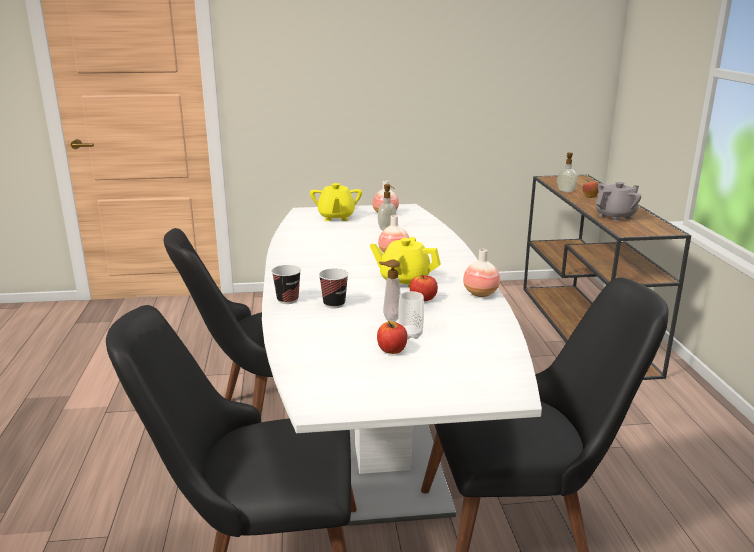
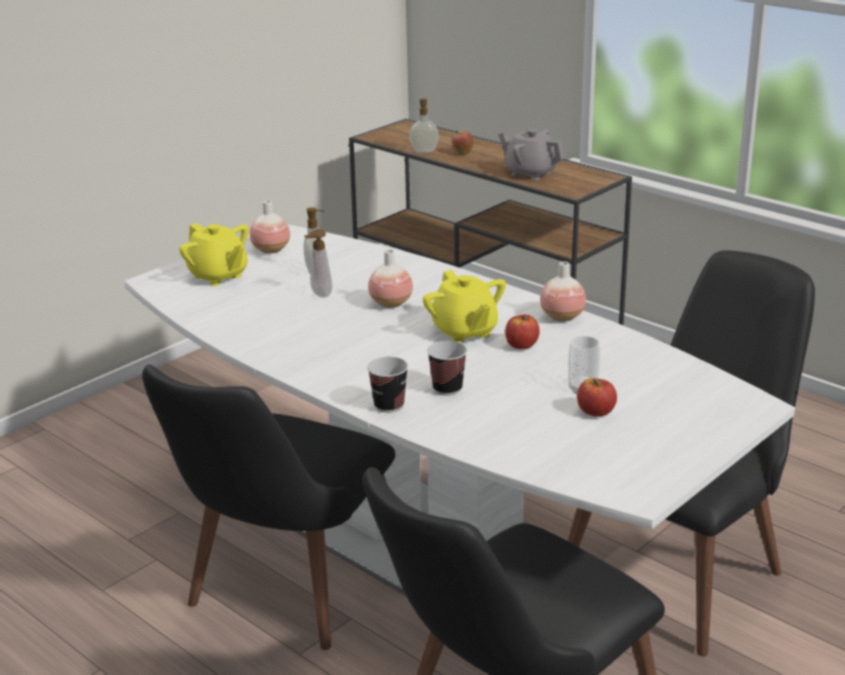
camera: 40 degrees left, 5 degrees up
yellow teapot [370,237,441,288] -> yellow teapot turned 90 degrees counterclockwise [423,270,506,343]
soap dispenser [379,260,401,322] -> soap dispenser moved to [304,229,332,298]
grey teapot [596,182,641,221] -> grey teapot turned 75 degrees counterclockwise [498,129,565,180]

